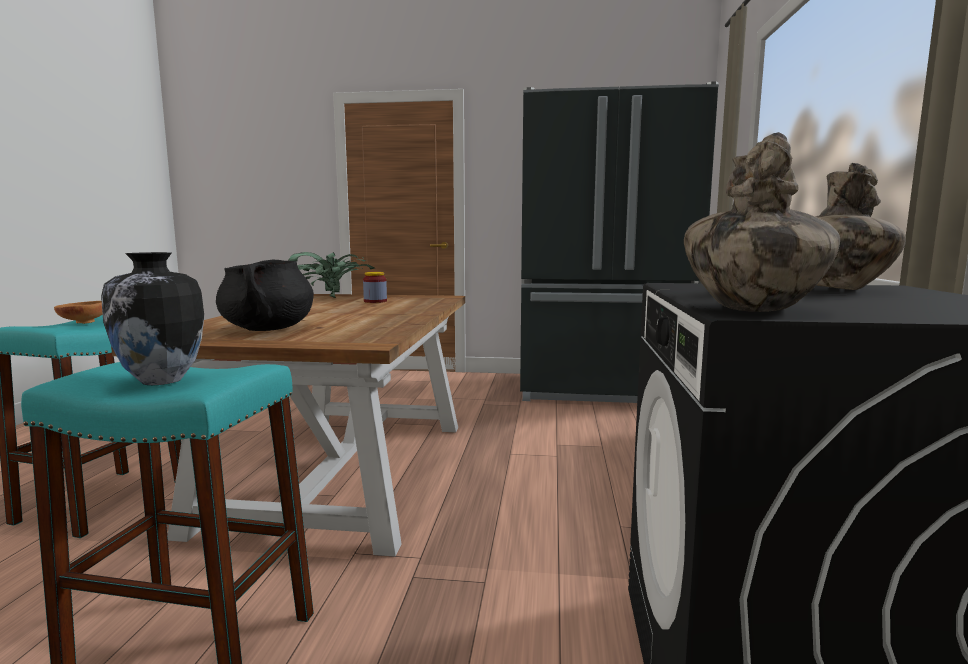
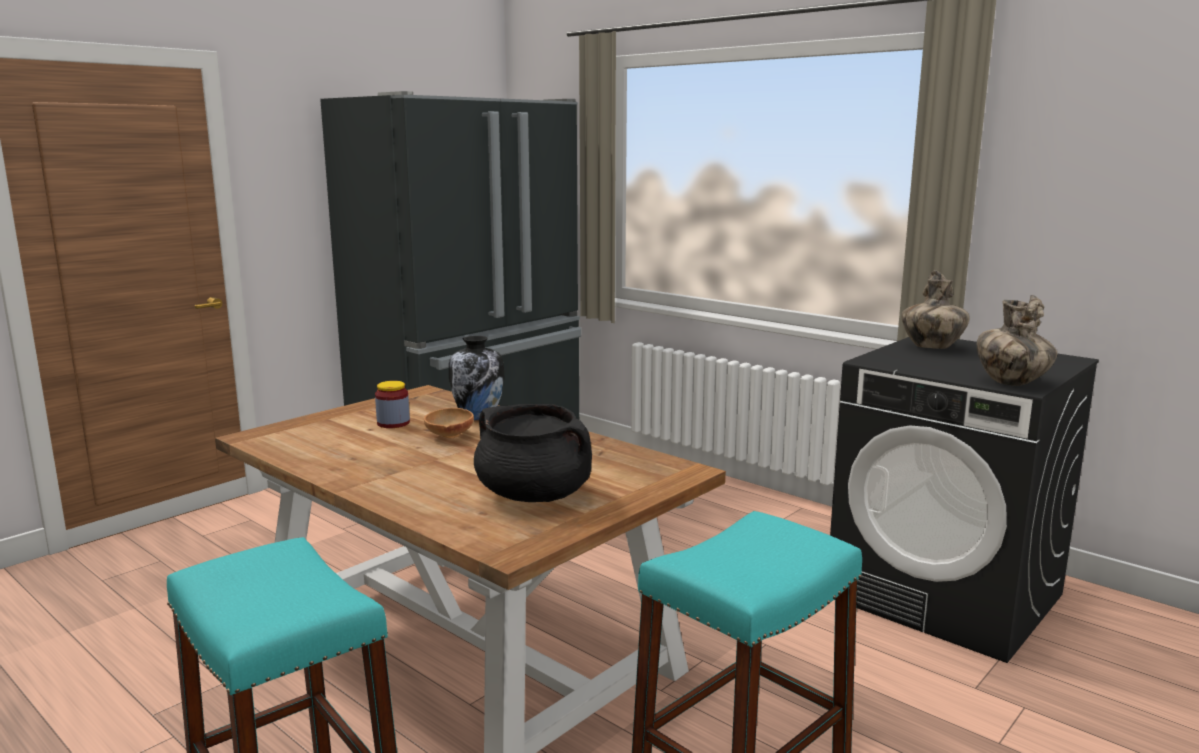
camera: 55 degrees left, 5 degrees up
brown bowl [54,301,103,324] -> brown bowl moved to [424,408,474,438]
vase [101,252,204,385] -> vase moved to [449,336,505,420]
potted plant [288,252,375,298] -> none

